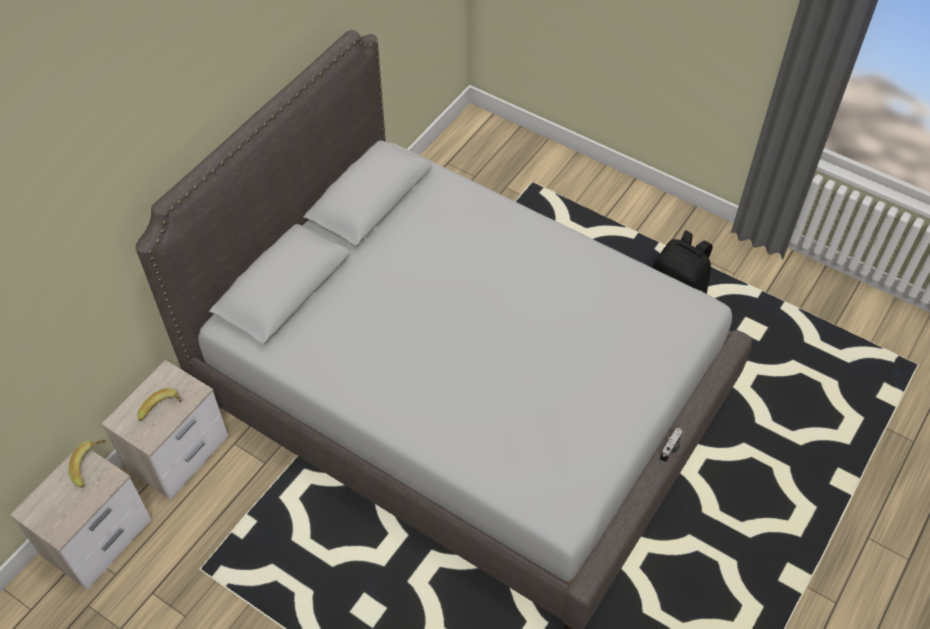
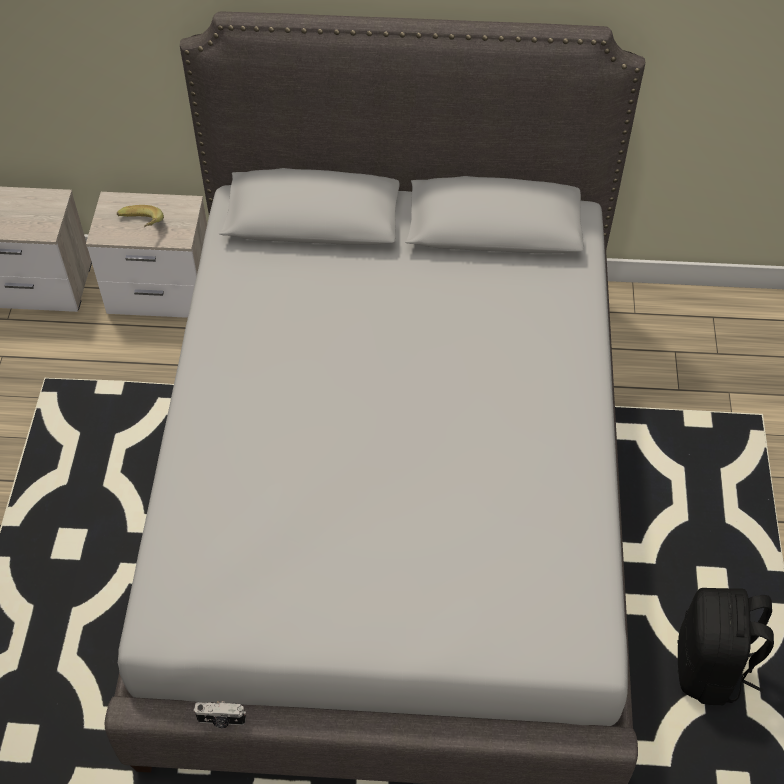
camera: 60 degrees right, 0 degrees up
banana [69,440,105,488] -> none
camera [660,428,683,463] -> camera moved to [193,701,246,728]

